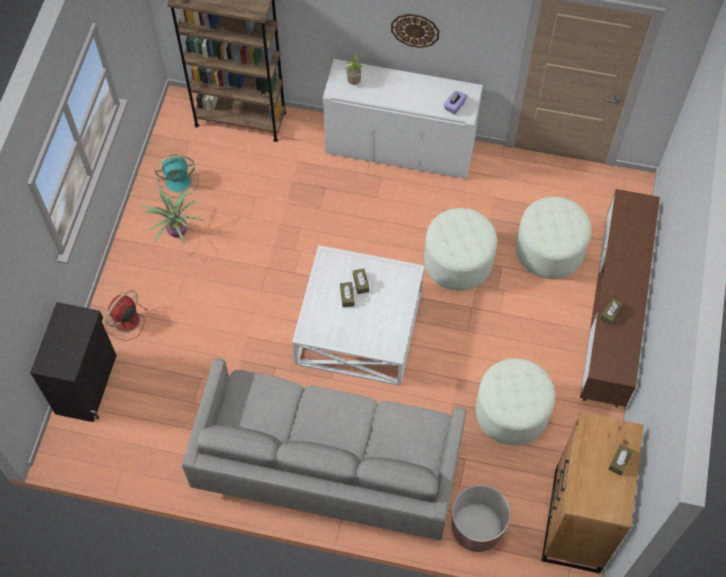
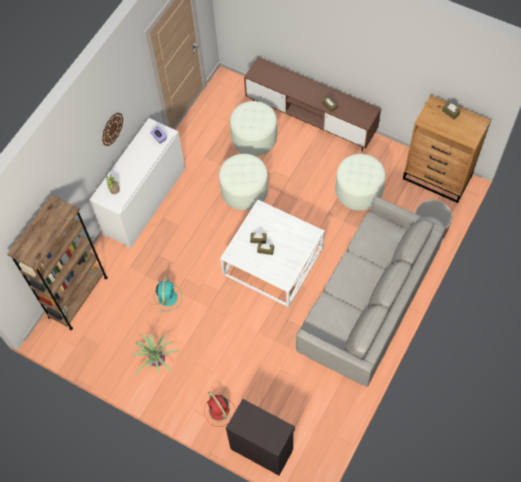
camera: 70 degrees left, 0 degrees up
turquoise fan [155,155,198,198] -> turquoise fan moved to [154,275,182,312]

